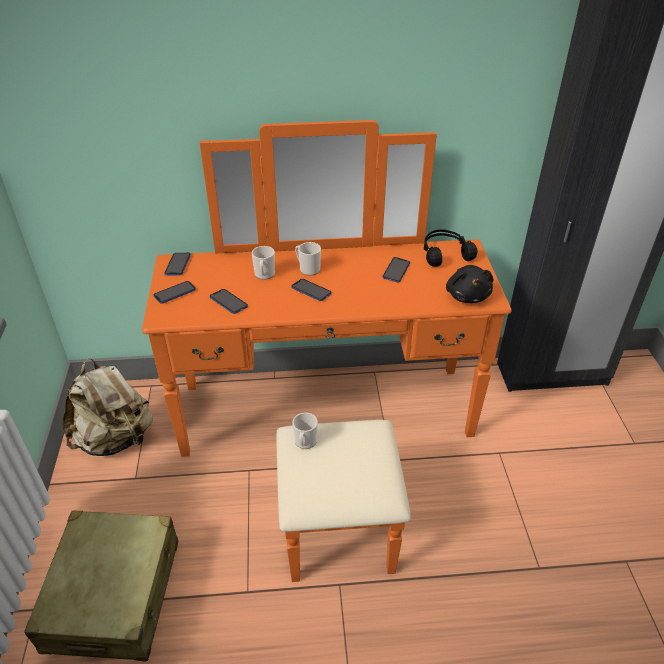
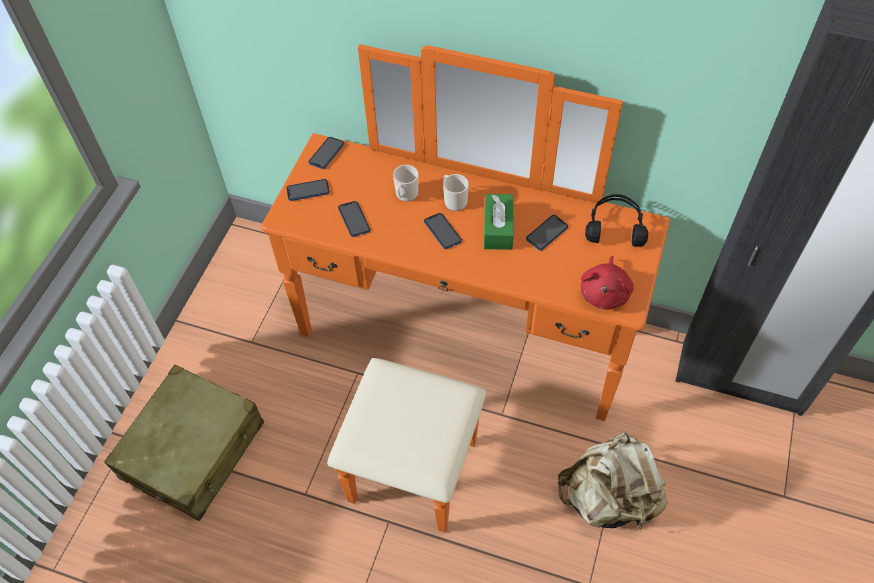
camera: 25 degrees right, 15 degrees up
beige backpack [62,358,153,456] -> beige backpack moved to [558,431,668,532]
mug [292,412,318,449] -> none
black plush toy [446,265,493,303] -> red plush toy [581,256,634,310]
none -> green tissue box [484,194,514,250]

